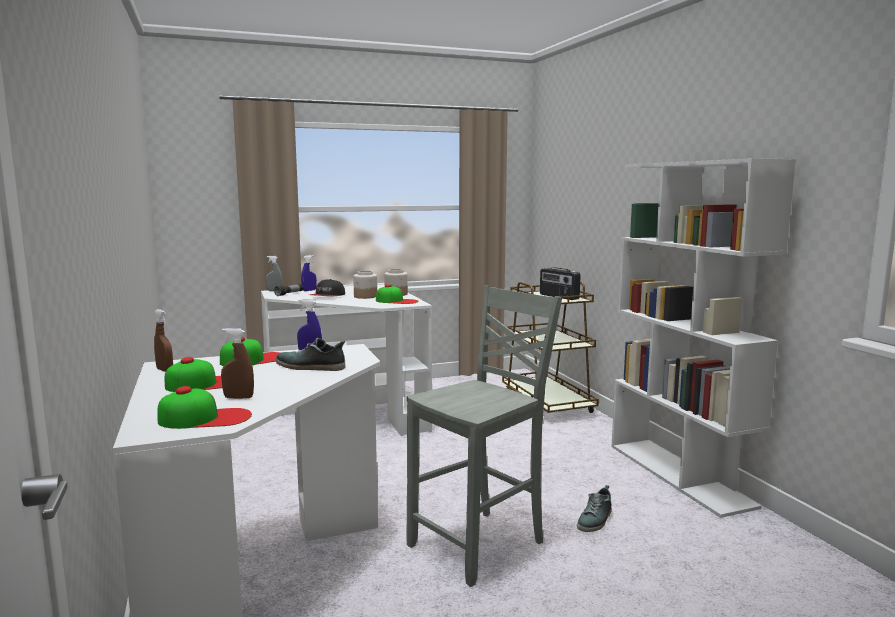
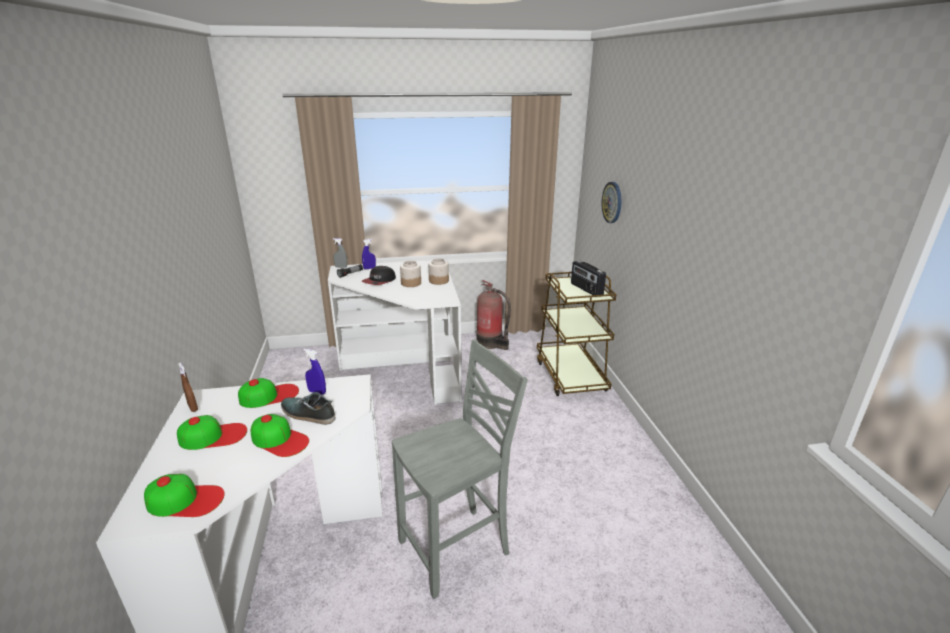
camera: 10 degrees right, 15 degrees up
brown spray bottle [221,328,254,399] -> none
cap [376,284,419,304] -> cap moved to [251,414,309,457]
shoe [577,485,611,532] -> none
white bookcase [611,158,796,518] -> none
none -> fire extinguisher [476,280,511,350]
none -> wall clock [602,182,621,223]

